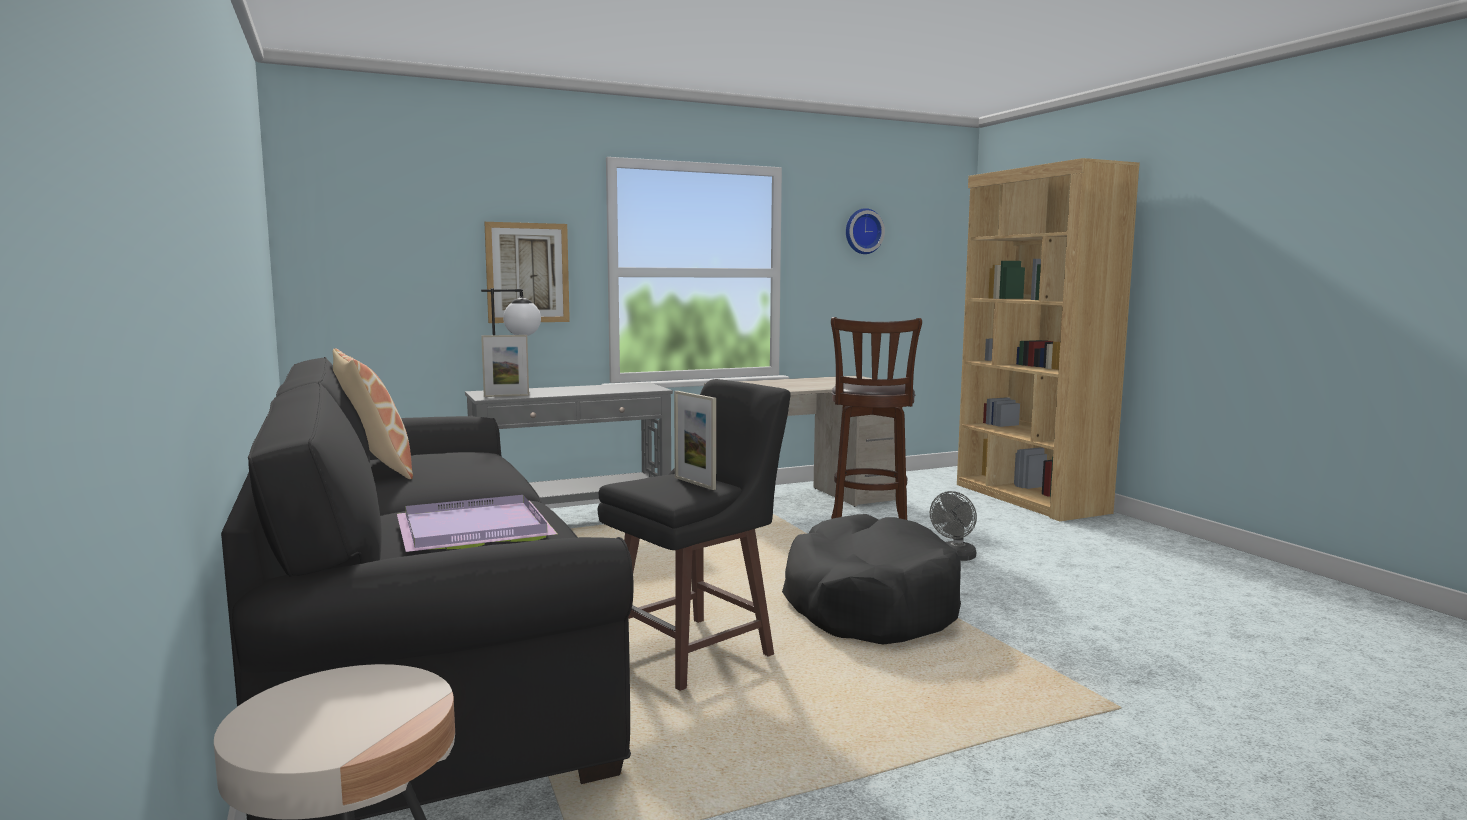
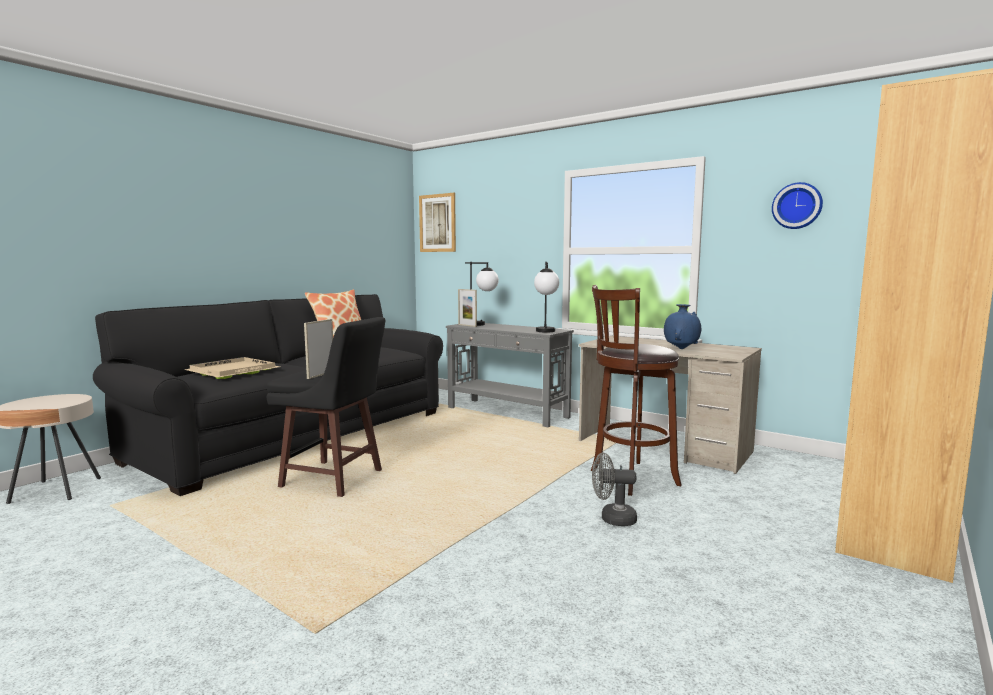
camera: 60 degrees right, 0 degrees up
purple tray [397,495,557,552] -> beige tray [184,357,280,379]
picture [484,222,570,323] -> picture moved to [419,193,456,252]
black dog bed [782,514,961,644] -> none
none -> table lamp [534,262,559,332]
none -> blue vase [664,304,701,349]

